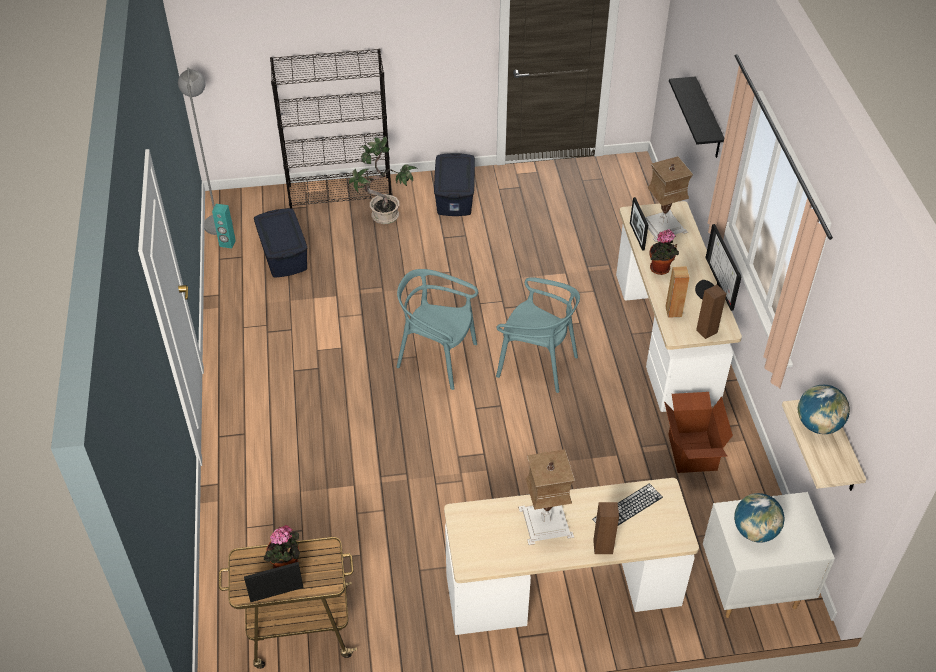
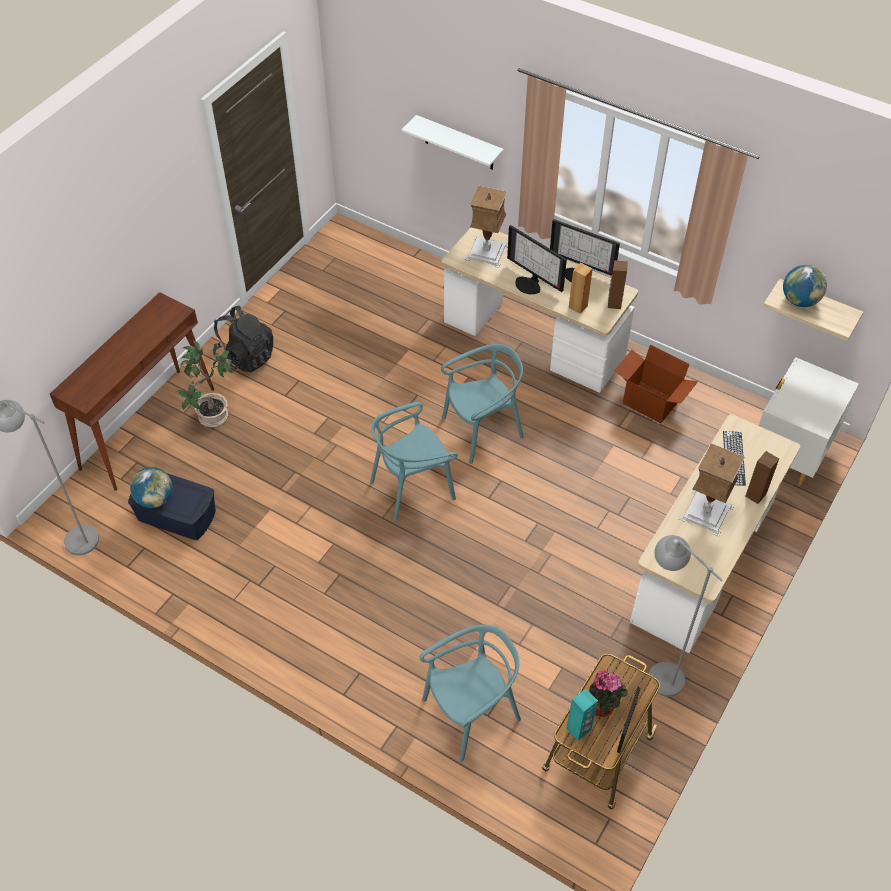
camera: 50 degrees left, 5 degrees up
turquoise speaker [212,204,236,248] -> turquoise speaker moved to [566,688,598,741]
black bookcase [270,49,392,208] -> brown console table [50,292,214,491]
blue storage box [434,153,475,216] -> black backpack [213,306,273,372]
picture frame [630,197,648,251] -> none
potted plant [649,229,679,275] -> monitor [507,225,567,294]
black shelf [669,76,724,158] -> white shelf [401,115,504,170]
globe [734,493,784,543] -> globe moved to [130,467,173,508]
none -> turquoise chair [420,625,521,762]
none -> grey floor lamp [649,535,723,697]

